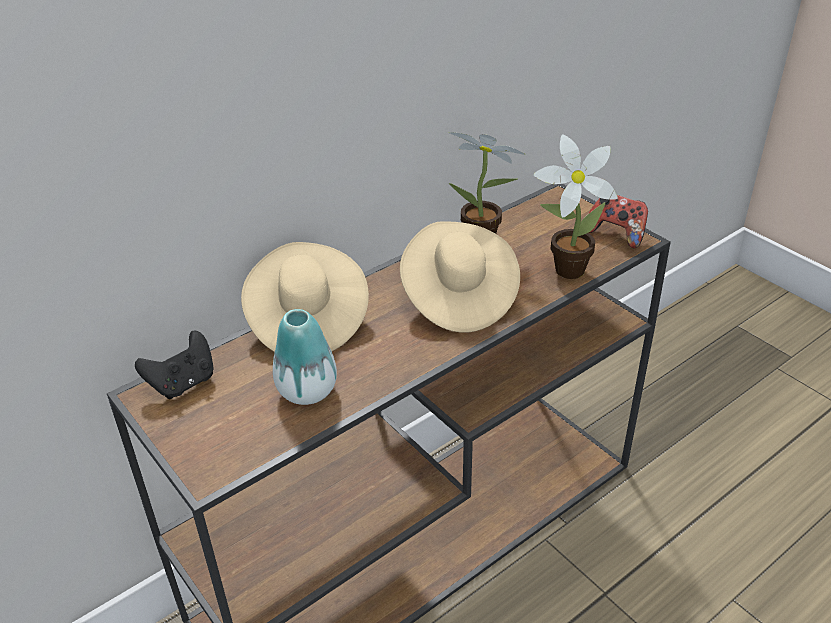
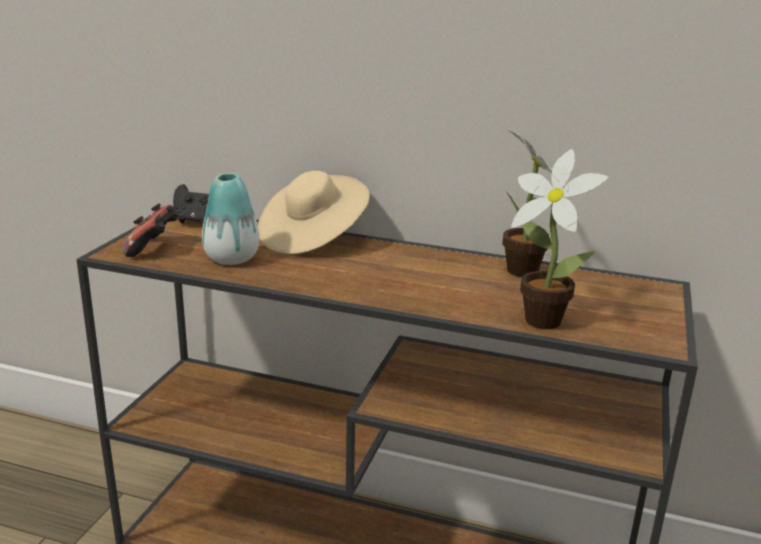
camera: 55 degrees right, 15 degrees down
beige hat [400,221,520,333] -> none
game controller [588,195,648,248] -> game controller moved to [123,203,178,257]

